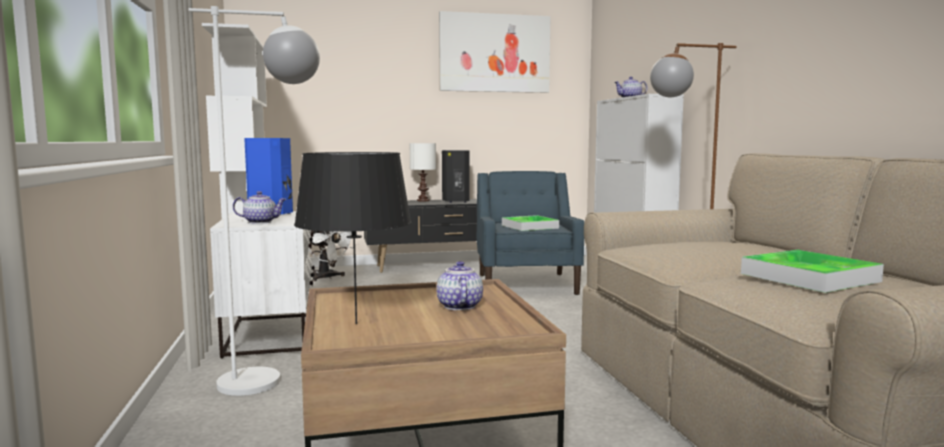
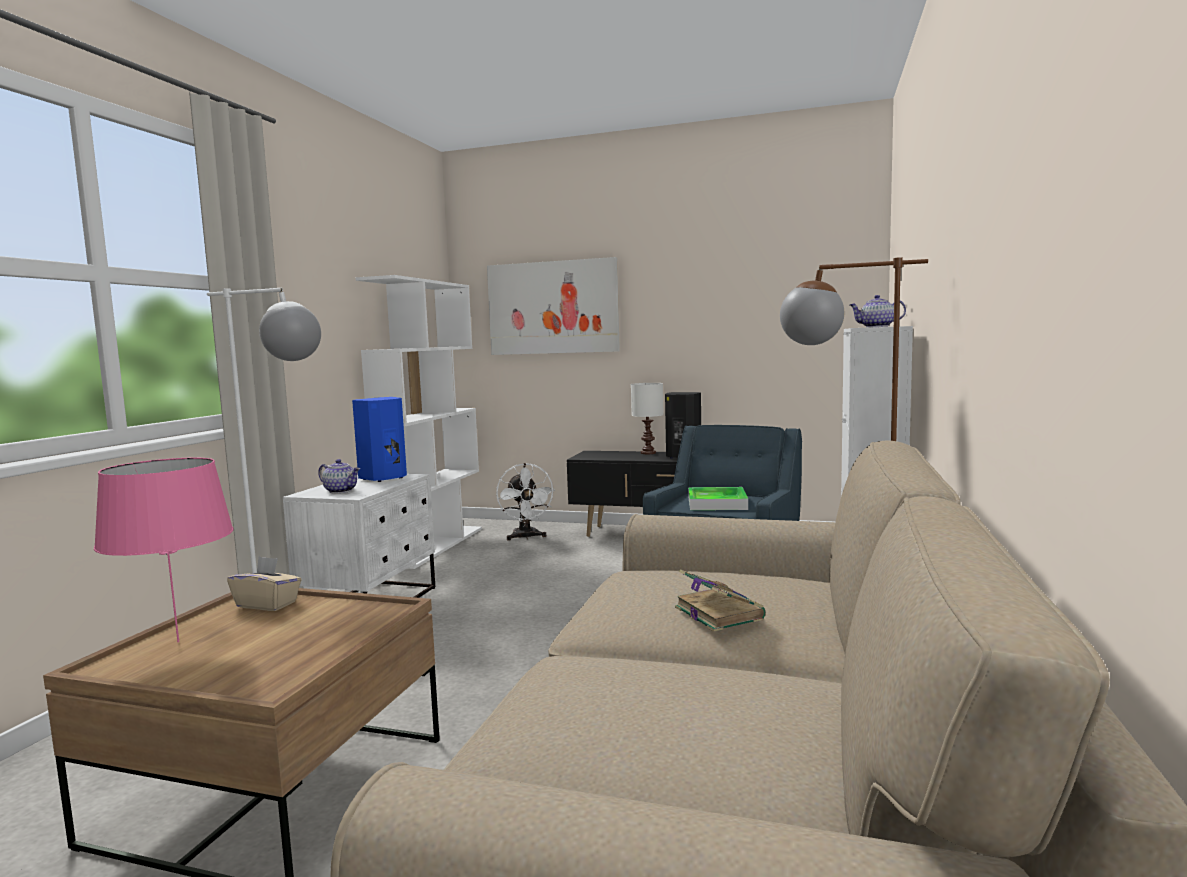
camera: 30 degrees right, 0 degrees up
black table lamp [294,152,411,324] -> pink table lamp [94,458,234,642]
teapot [436,261,483,310] -> none
picture [439,11,550,93] -> picture moved to [487,257,620,355]
tray [741,250,884,293] -> none
none -> beige tissue box [227,557,302,611]
none -> book [675,569,765,632]

